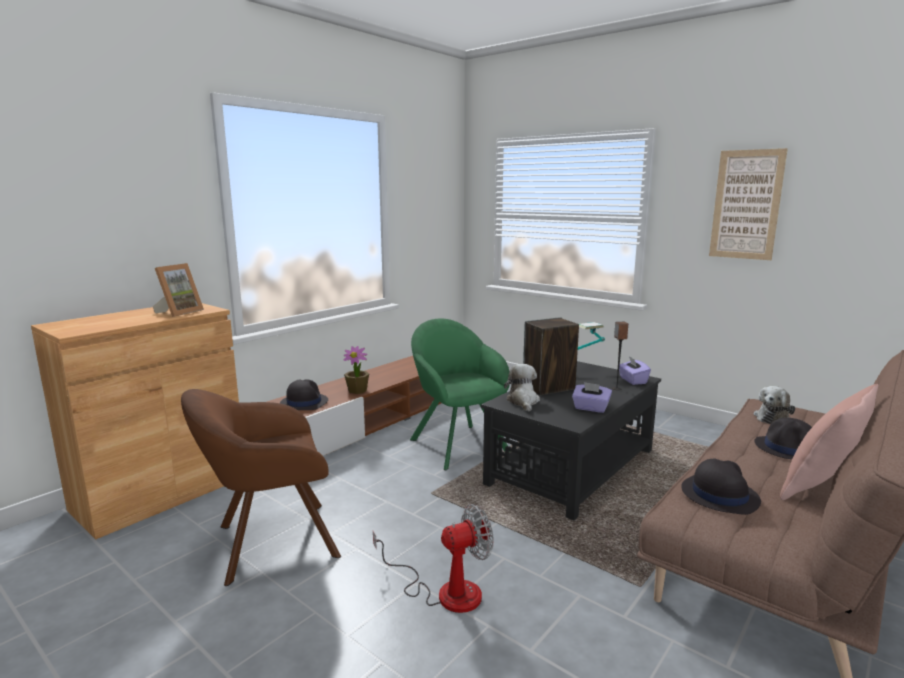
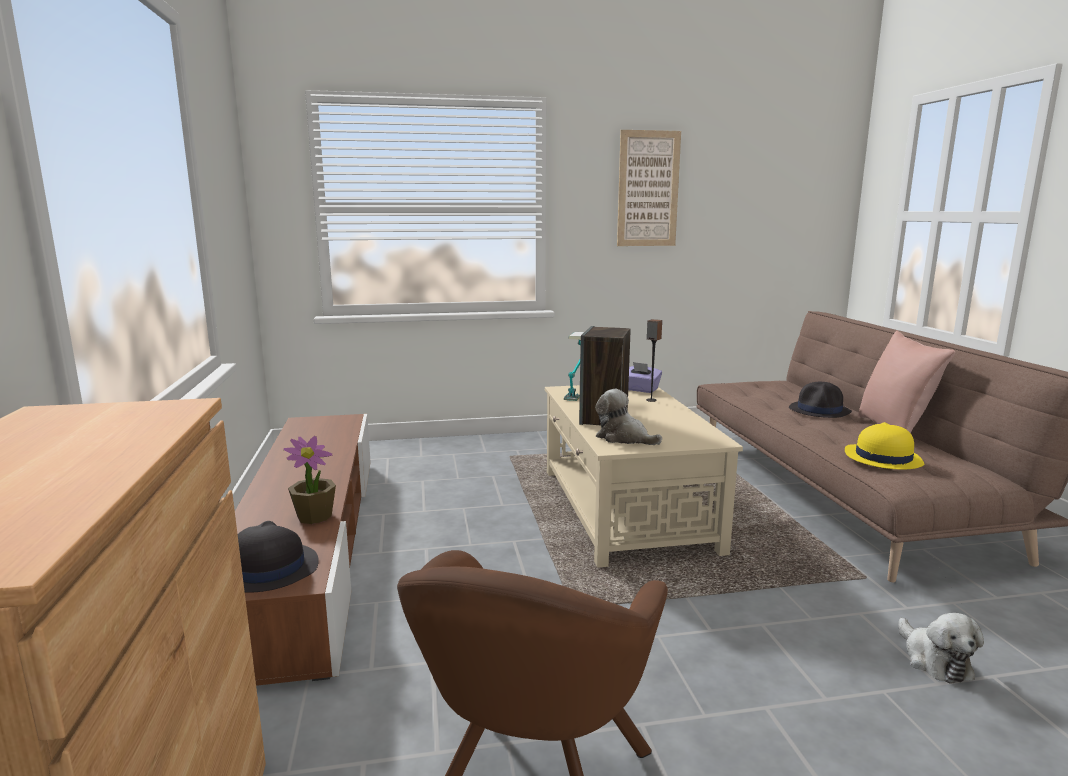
camera: 50 degrees left, 0 degrees up
picture frame [153,263,204,317] -> none
fan [373,504,494,613] -> none
green armchair [410,318,511,470] -> none
black coffee table [481,361,661,521] -> beige coffee table [545,385,743,568]
purple tissue box [572,382,612,413] -> none
black hat [681,459,761,515] -> yellow hat [845,422,924,470]
plush toy [753,386,795,424] -> plush toy moved to [898,613,984,684]

